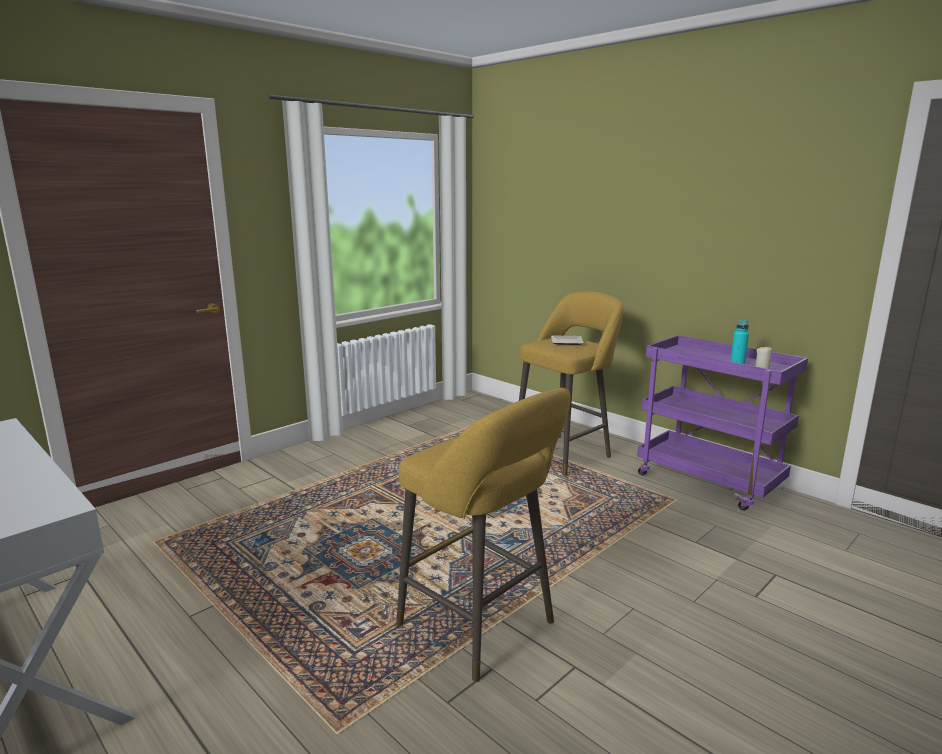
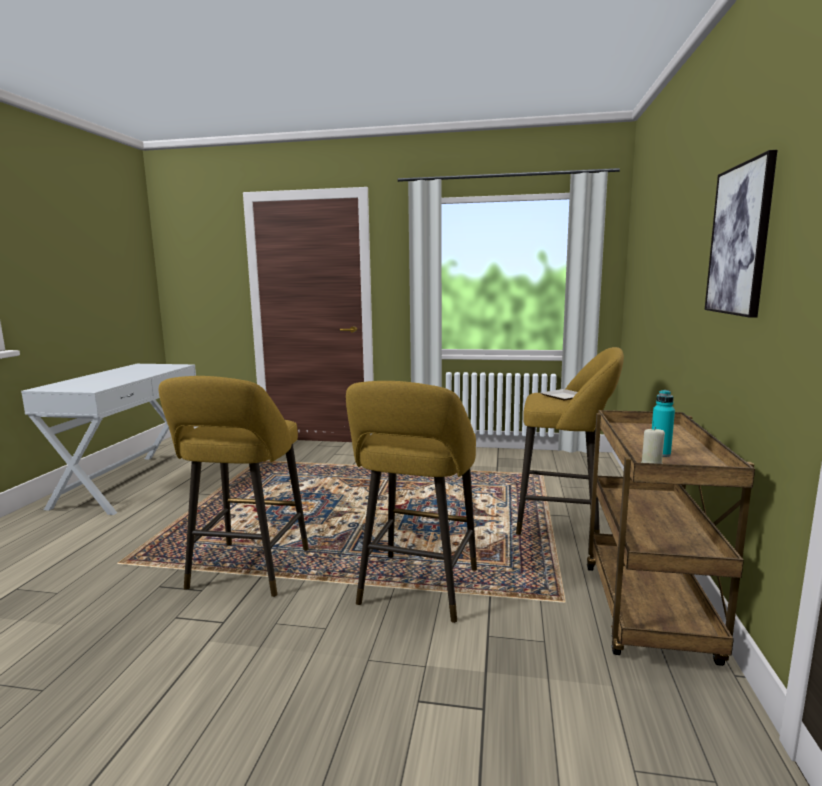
camera: 55 degrees right, 5 degrees down
purple cart [637,335,808,511] -> brown cart [587,410,755,666]
none -> yellow stool [346,381,477,623]
none -> picture [705,150,778,318]

